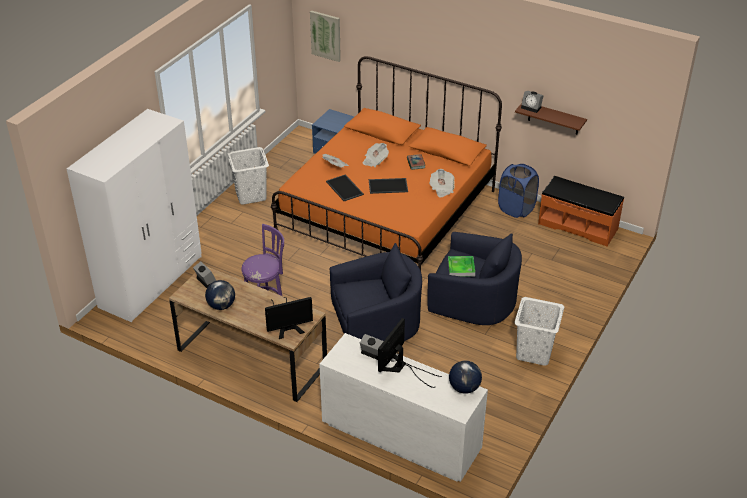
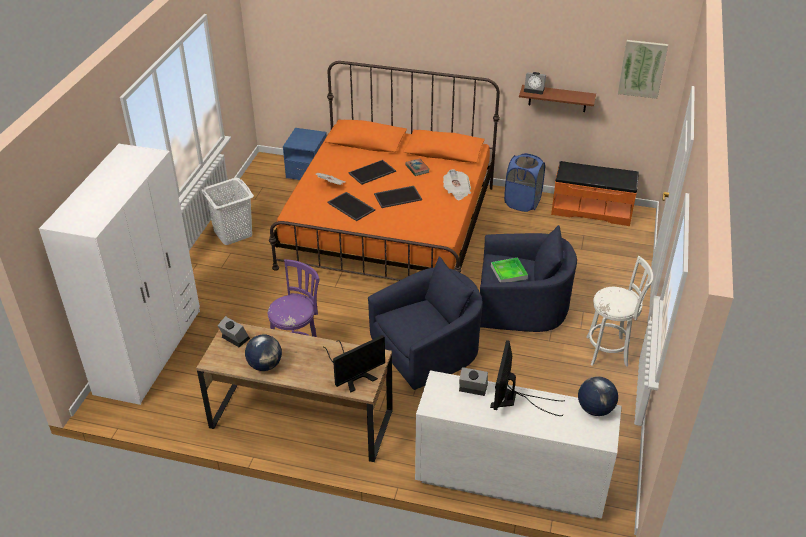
camera: 15 degrees left, 0 degrees up
picture [310,10,341,62] -> picture moved to [618,40,668,99]
newspaper [362,143,389,167] -> tray [349,160,396,185]
white laundry basket [514,297,564,366] -> white stool [586,256,653,367]

